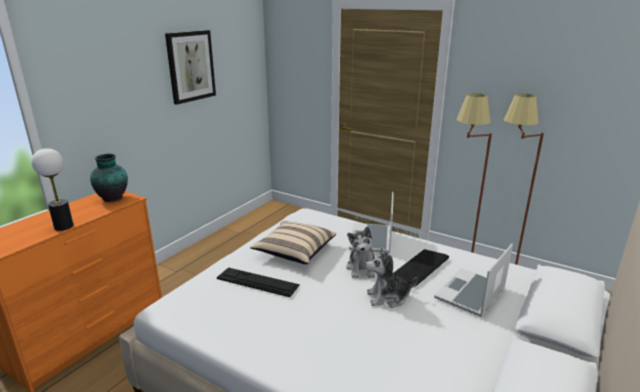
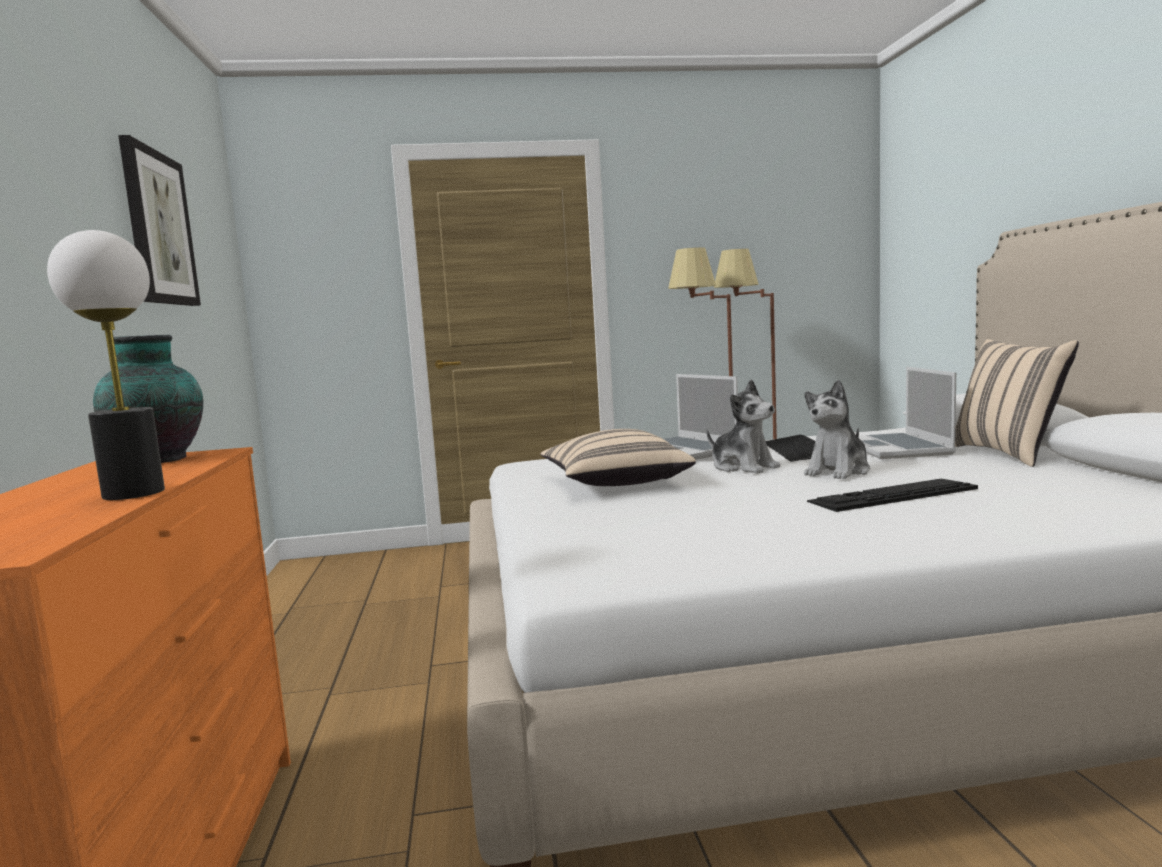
camera: 40 degrees left, 15 degrees down
keyboard [217,267,300,297] -> keyboard moved to [807,479,978,512]
none -> beige pillow [955,339,1079,467]

